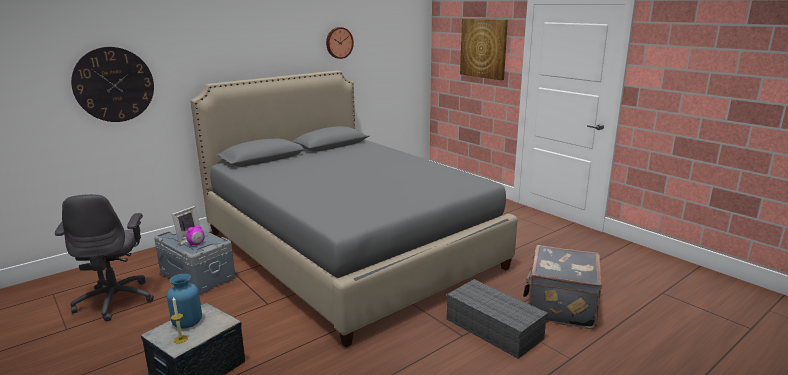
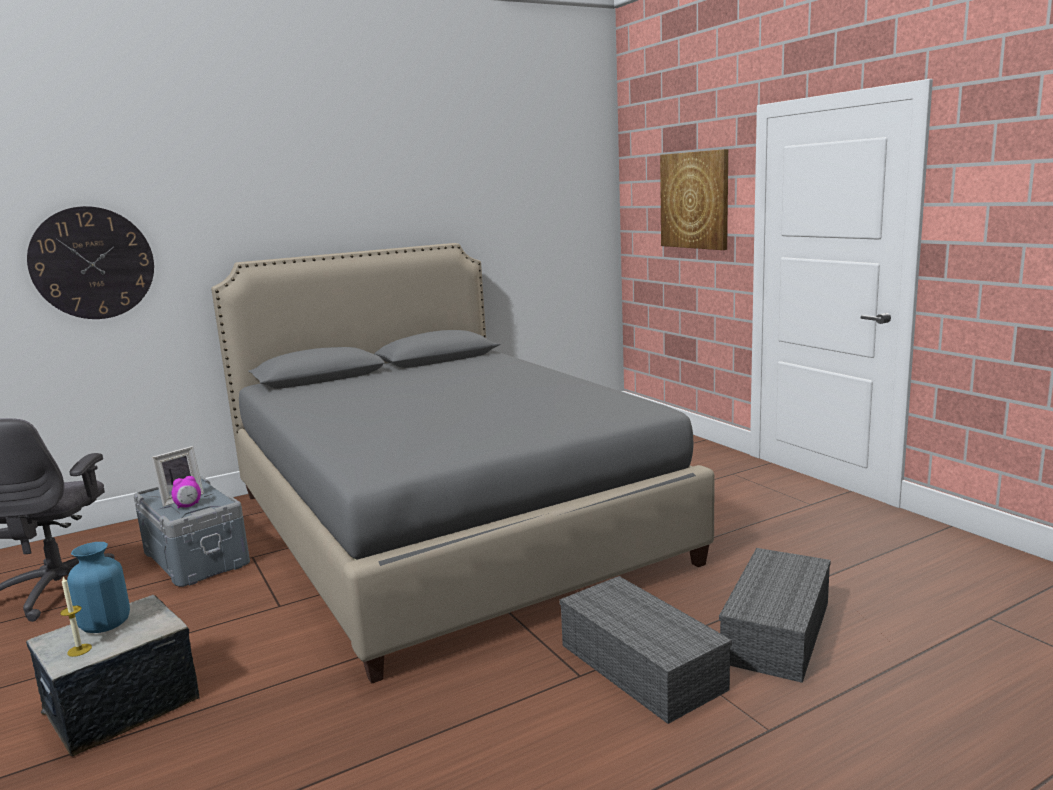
camera: 10 degrees right, 5 degrees down
wall clock [326,27,354,59] -> none
grey suitcase [523,245,602,329] -> grey storage box [719,548,831,683]

